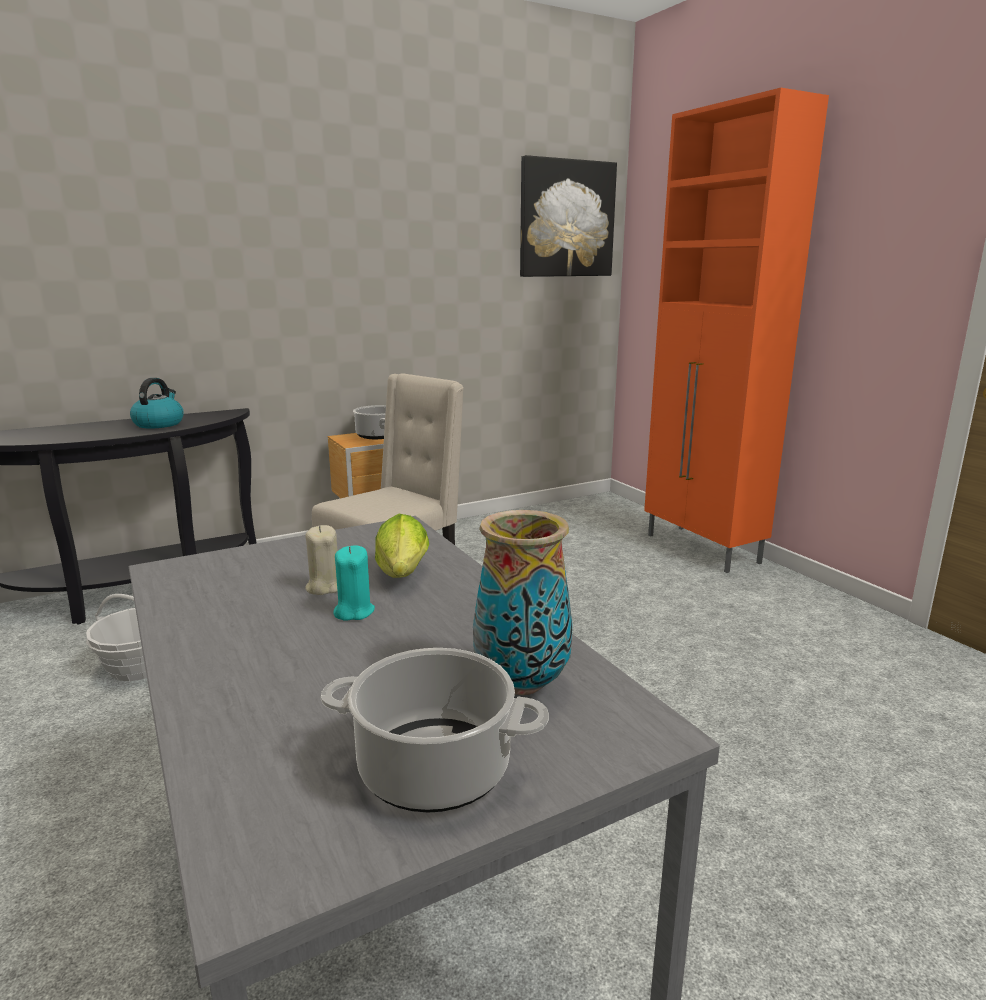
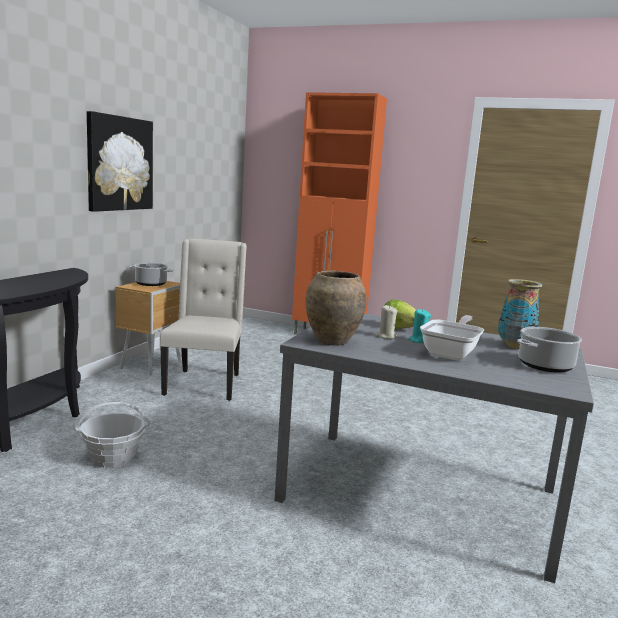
camera: 40 degrees left, 5 degrees down
kettle [130,378,184,428] -> none
picture [520,155,617,277] -> picture moved to [87,111,153,212]
none -> brown vase [305,271,367,346]
none -> frying pan [420,315,484,360]

